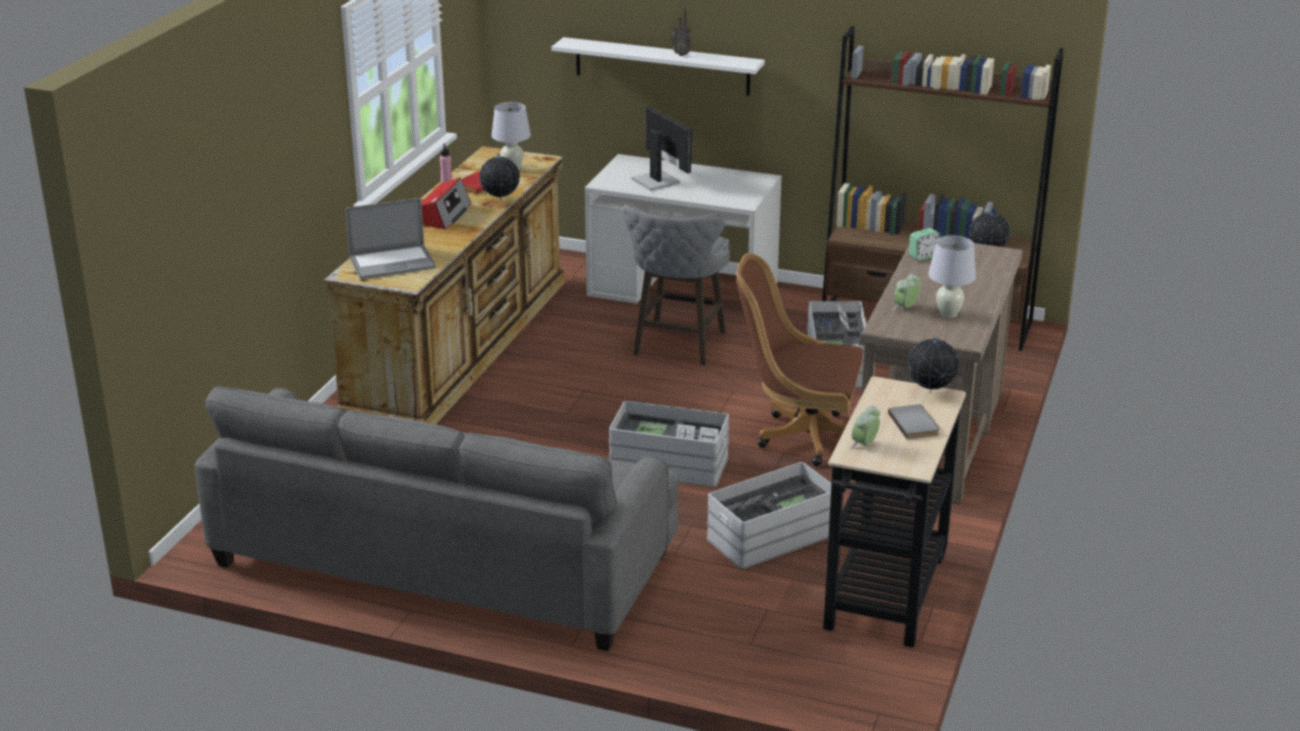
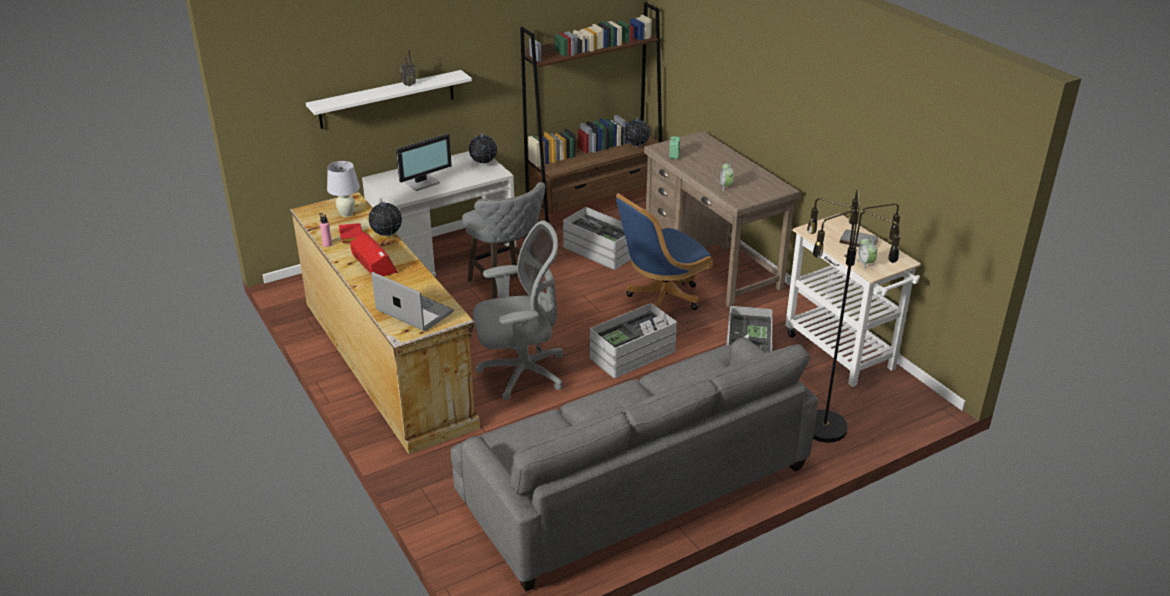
camera: 50 degrees left, 5 degrees up
laptop [345,198,436,279] -> laptop turned 75 degrees counterclockwise [371,272,454,331]
monitor [631,107,692,191] -> monitor turned 135 degrees clockwise [396,133,452,191]
brown office chair [737,253,863,466] -> blue office chair [616,193,713,310]
black cart [823,376,966,648] -> white cart [785,214,921,387]
globe [908,335,959,393] -> globe moved to [469,135,497,166]
white table lamp [928,235,976,318] -> none
none -> grey office chair [473,220,563,400]
none -> floor lamp [807,189,900,443]

